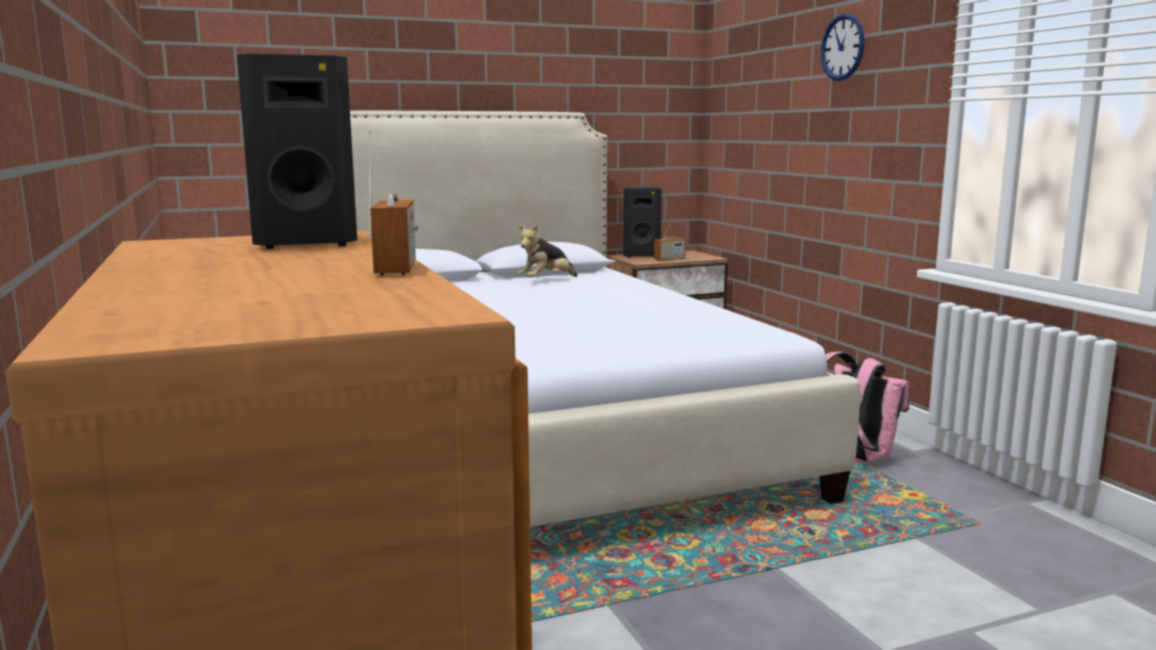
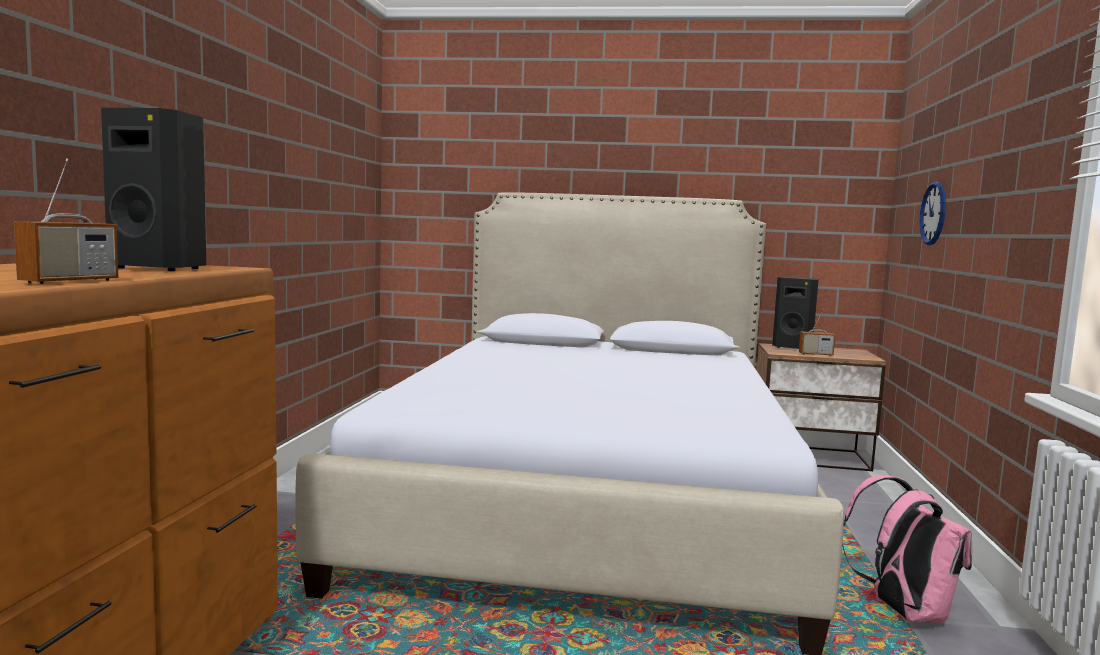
camera: 30 degrees right, 5 degrees down
plush toy [518,224,577,277] -> none
wall clock [821,14,864,81] -> wall clock moved to [919,182,946,245]

